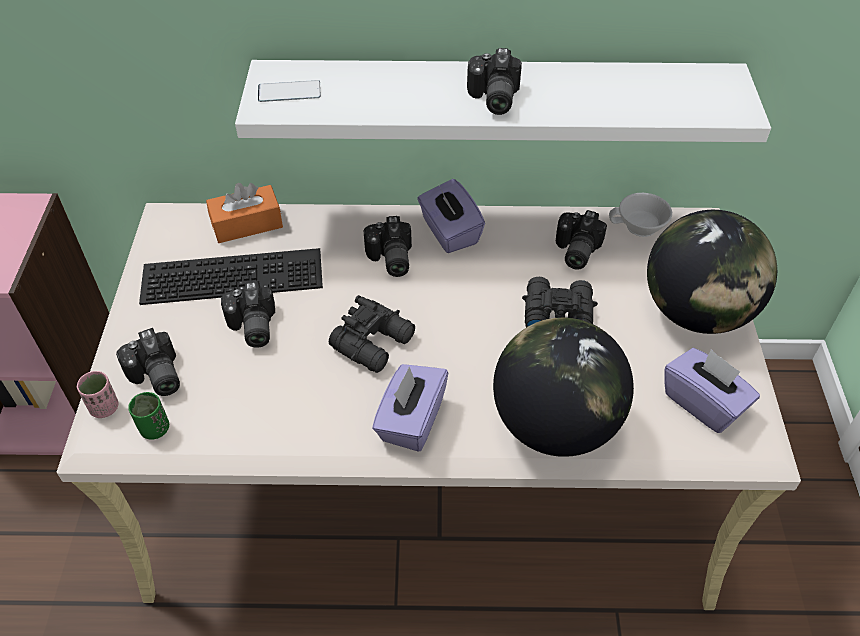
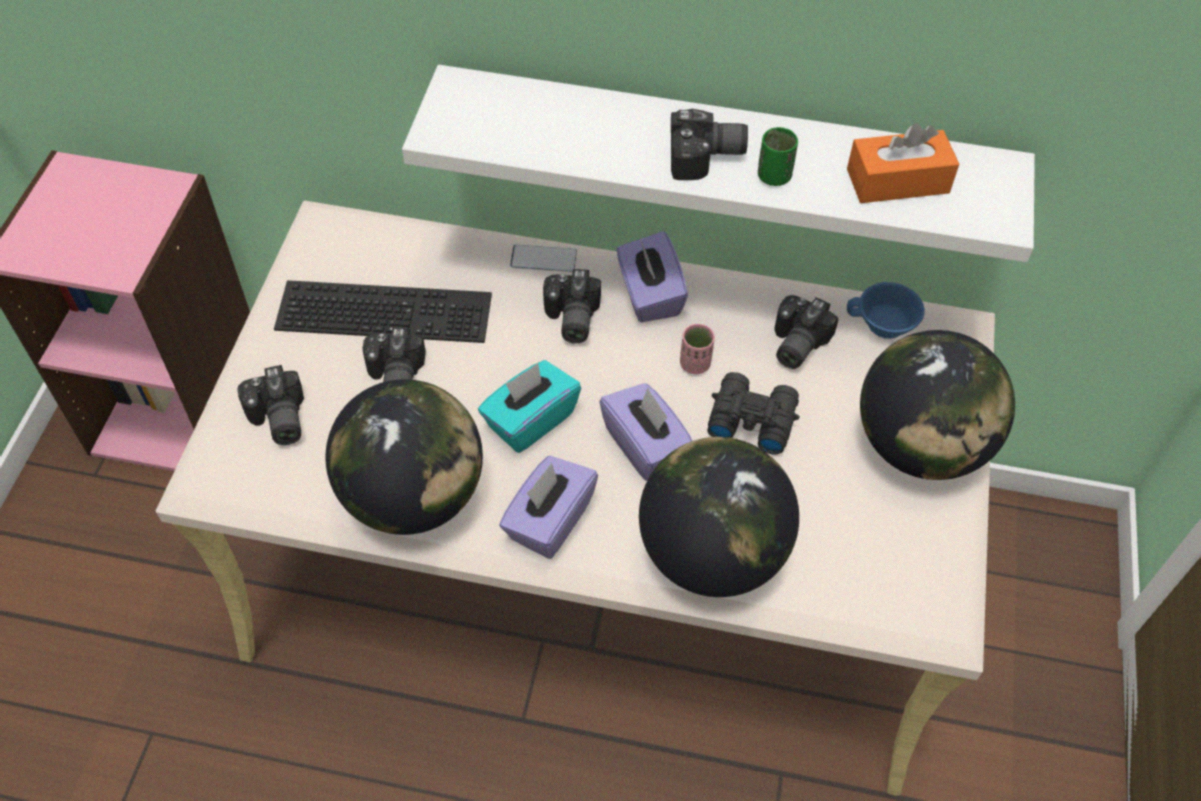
camera: 10 degrees right, 5 degrees up
pink cup [76,371,119,418] -> pink cup moved to [680,324,715,374]
green cup [128,392,169,440] -> green cup moved to [758,127,798,186]
orange tissue box [206,183,283,243] -> orange tissue box moved to [847,123,959,203]
phone [258,80,321,102] -> phone moved to [510,245,577,272]
black binoculars [329,295,415,373] -> turquoise tissue box [478,360,581,453]
camera [467,48,522,115] -> camera turned 105 degrees counterclockwise [671,109,748,180]
white cup [609,193,672,237] -> blue cup [847,282,924,339]
purple tissue box [664,348,760,433] -> purple tissue box moved to [599,383,693,481]
none -> globe [326,379,483,535]

